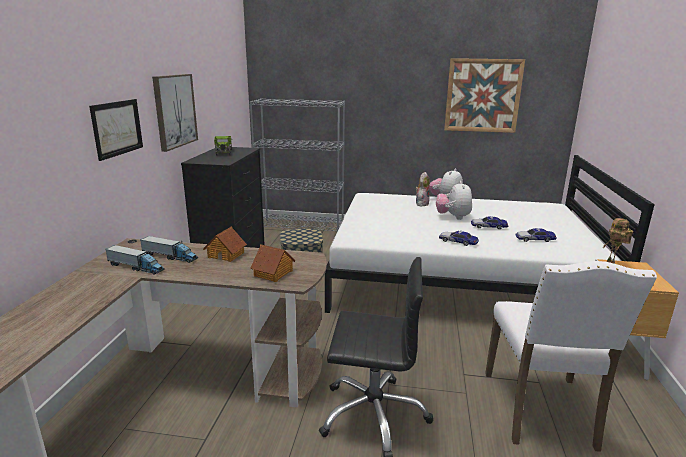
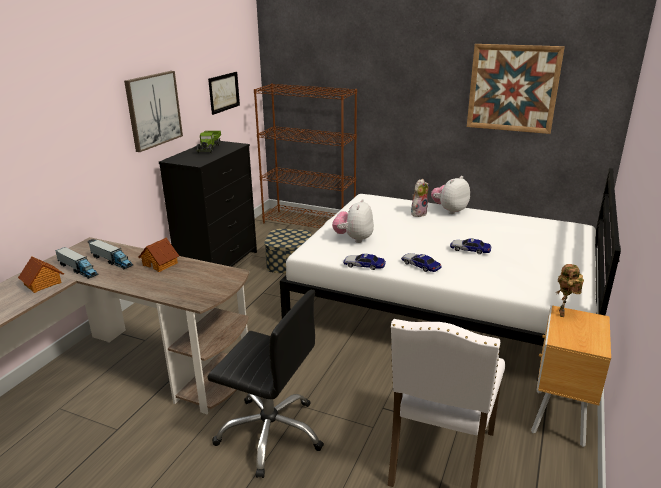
camera: 15 degrees right, 5 degrees up
picture [89,99,143,161] -> picture moved to [208,72,240,115]
grey bookcase [249,98,345,232] -> brown bookcase [254,83,357,228]
toy house [250,244,296,282] -> toy house moved to [18,256,64,293]
plush toy [436,181,472,220] -> plush toy moved to [332,199,374,243]
toy car [515,228,557,242] -> toy car moved to [343,253,386,270]

